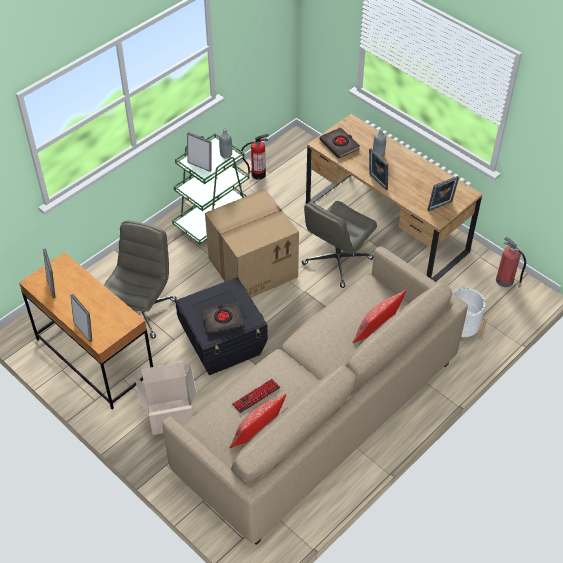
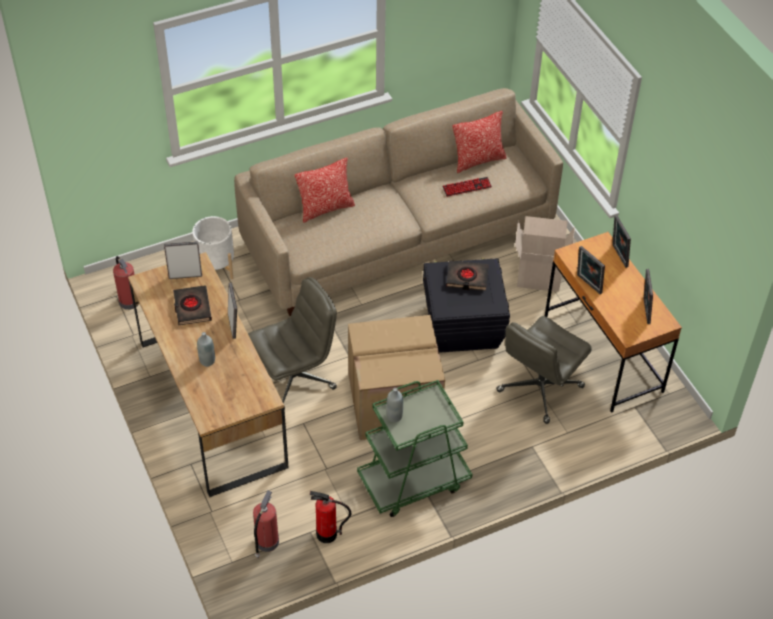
camera: 160 degrees left, 0 degrees up
picture frame [187,132,212,172] -> picture frame moved to [577,246,605,294]
black book [320,127,360,159] -> black book moved to [173,285,212,325]
none -> fire extinguisher [253,491,279,558]

